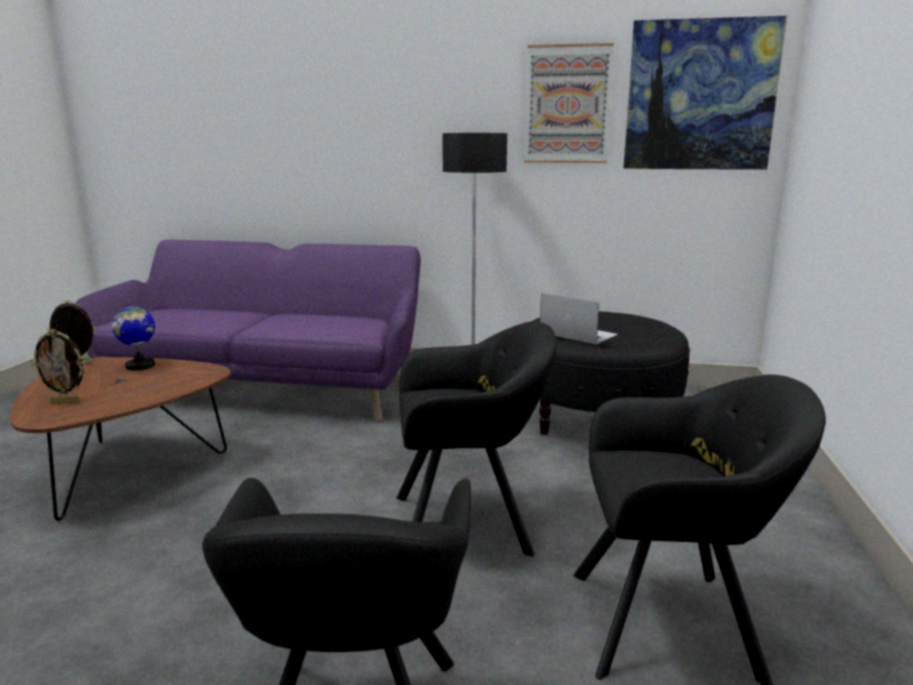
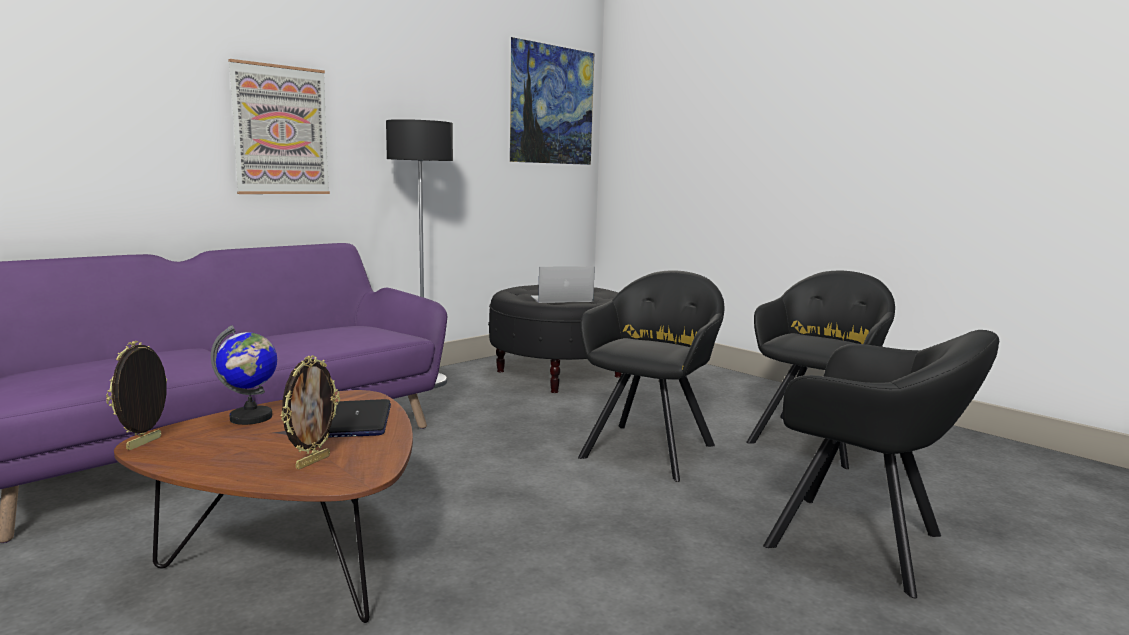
camera: 55 degrees left, 5 degrees down
picture [524,43,614,163] -> picture moved to [228,59,330,194]
none -> laptop [328,399,391,438]

